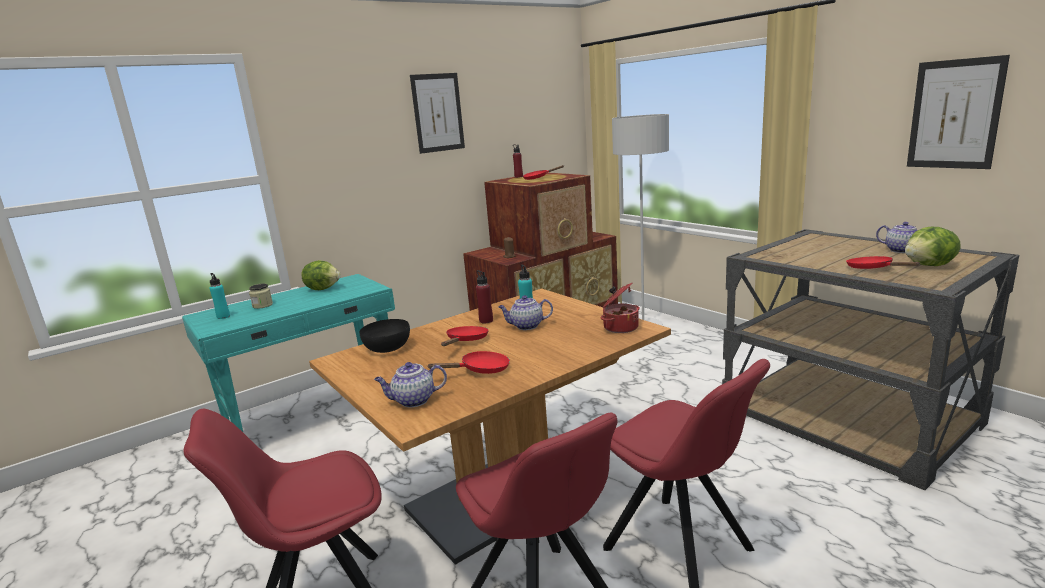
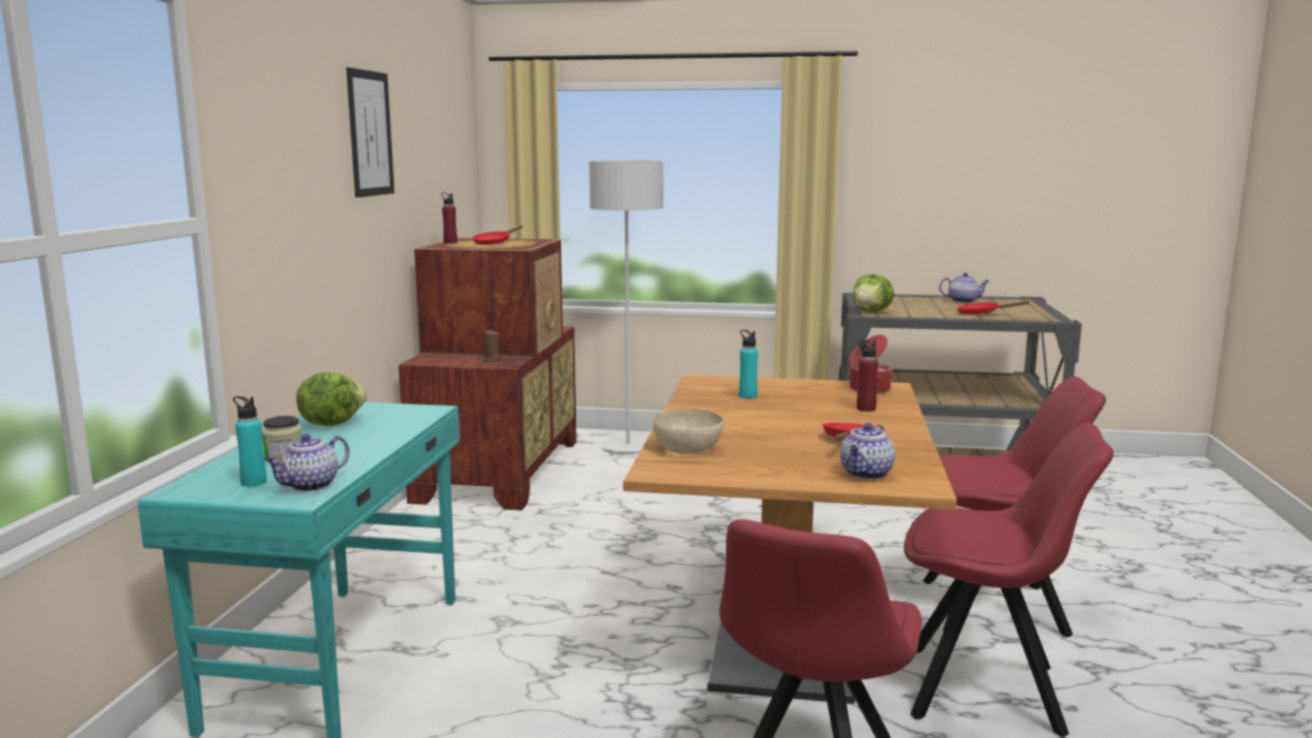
camera: 45 degrees left, 5 degrees down
black bowl [360,319,410,353] -> beige bowl [653,409,723,454]
red frying pan [441,326,489,346] -> none
red bottle [476,270,493,323] -> red bottle moved to [857,340,878,412]
teapot [498,295,553,330] -> teapot moved to [264,434,350,491]
lettuce [905,227,961,266] -> lettuce moved to [853,274,894,311]
picture [907,55,1010,169] -> none

